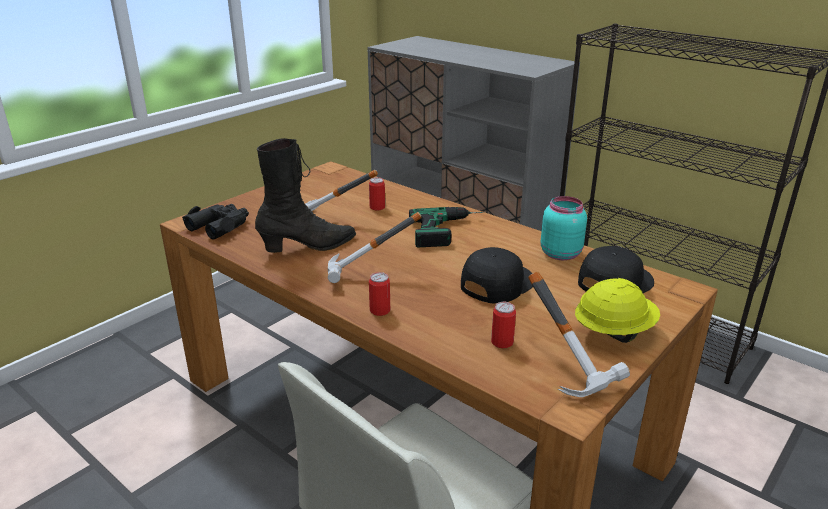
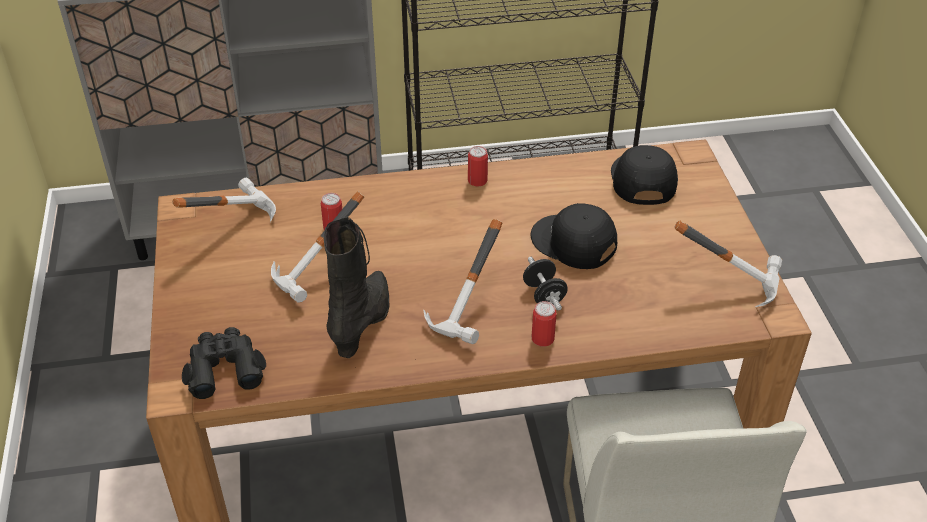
camera: 50 degrees left, 15 degrees up
power drill [409,207,483,247] -> none
black cap [461,247,533,304] -> black cap turned 45 degrees counterclockwise [531,203,617,269]
can [491,302,516,348] -> can moved to [468,146,488,187]
turquoise jar [540,196,587,260] -> none
yellow hard hat [575,278,660,343] -> none
none -> hammer [172,177,276,222]
none -> black dumbbell [523,257,568,311]

